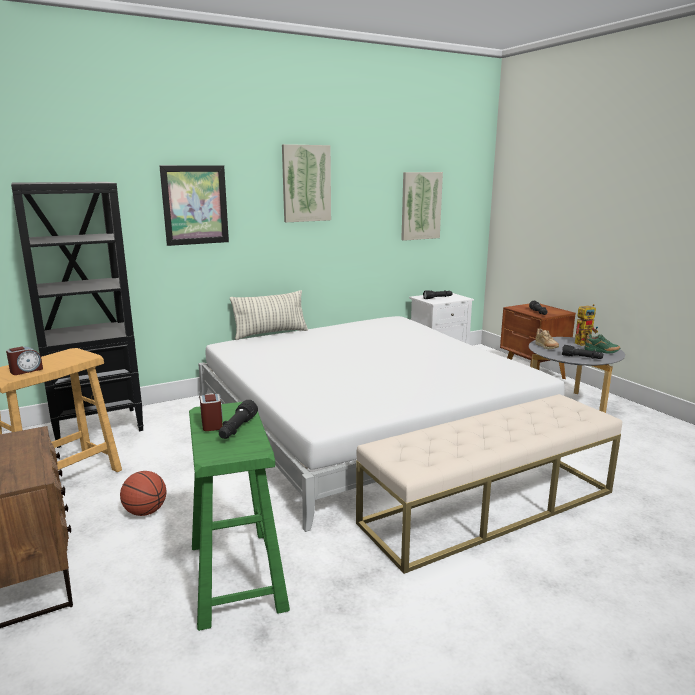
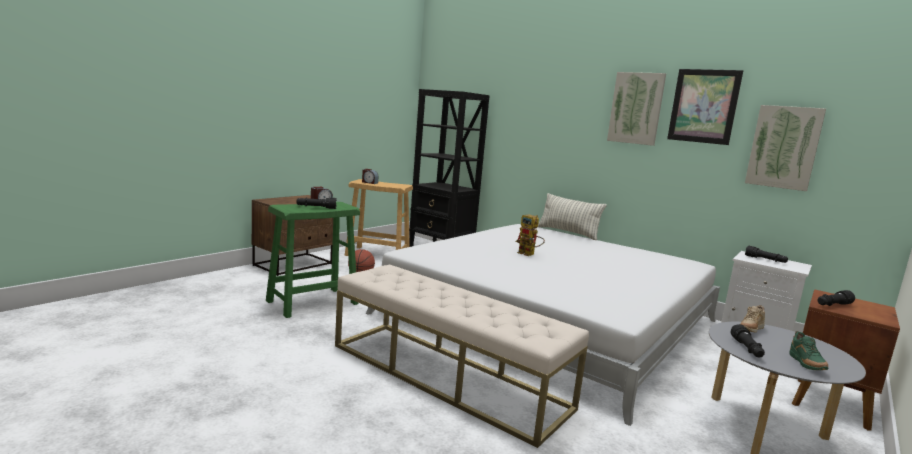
camera: 65 degrees right, 5 degrees down
picture [159,165,229,246] -> picture moved to [667,69,743,145]
toy robot [575,304,598,346] -> toy robot moved to [516,214,545,256]

